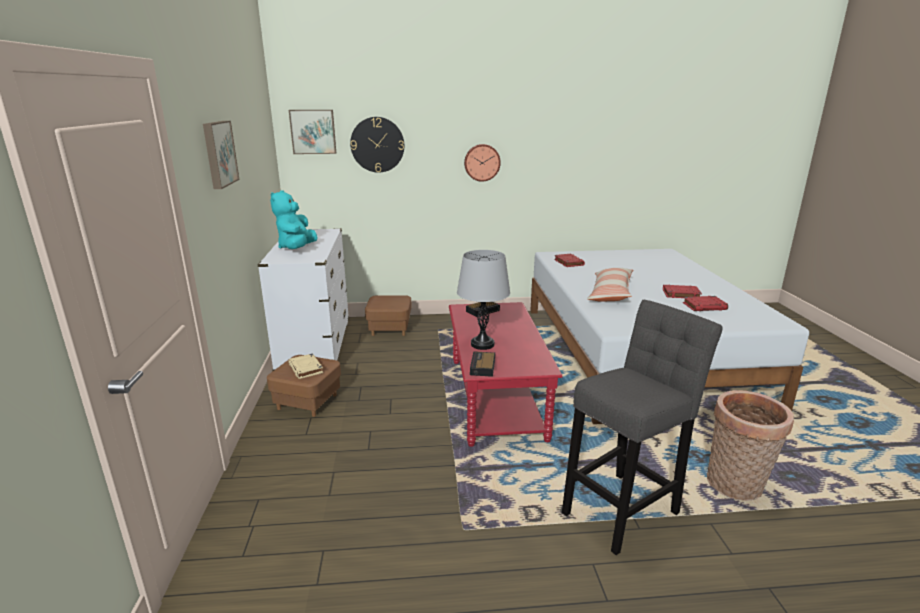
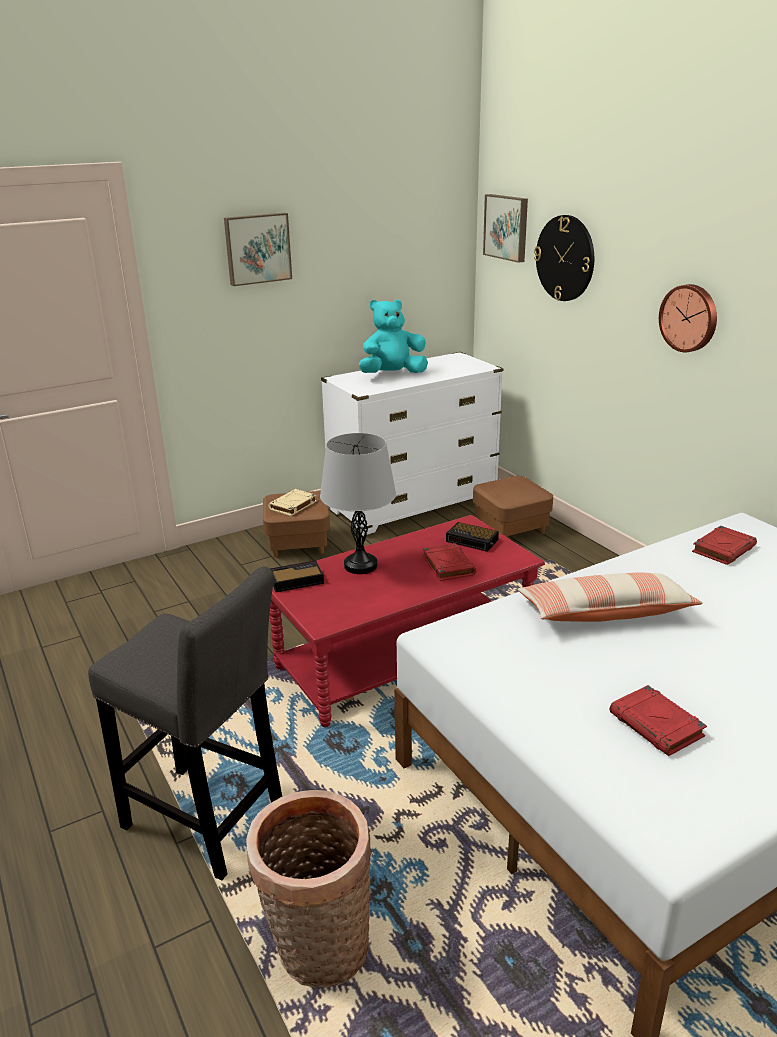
camera: 65 degrees right, 5 degrees up
red book [663,285,702,298] -> red book moved to [423,543,476,581]

